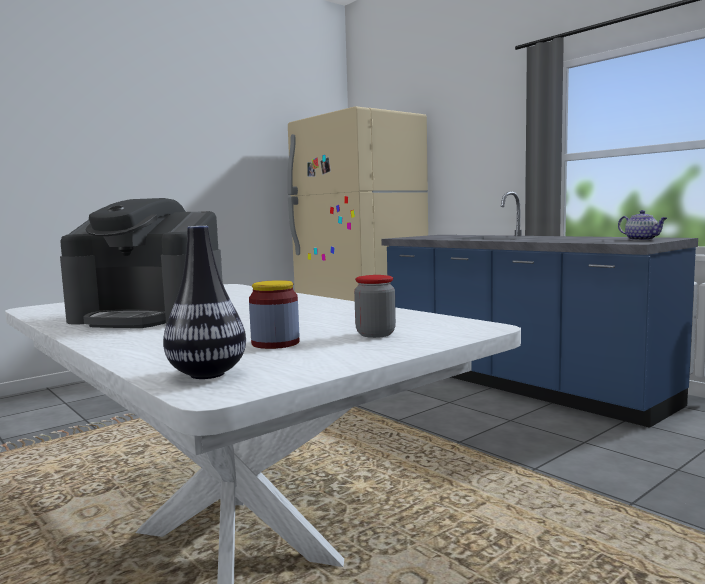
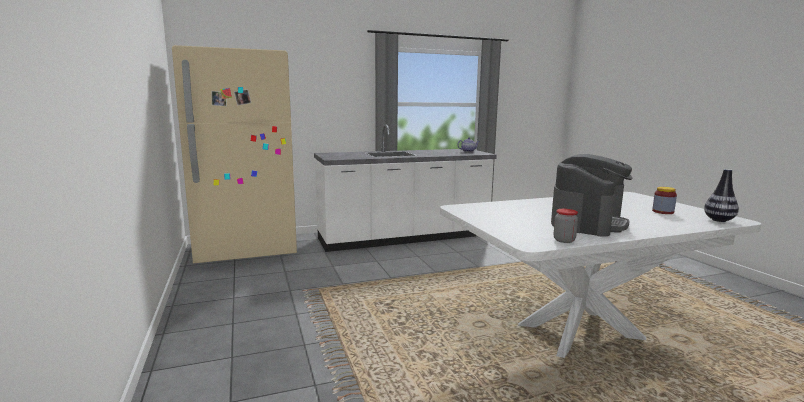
camera: 70 degrees left, 5 degrees up
jar [354,275,396,338] -> jar moved to [554,209,578,243]
blue counter [381,191,698,428] -> white counter [314,125,497,252]

